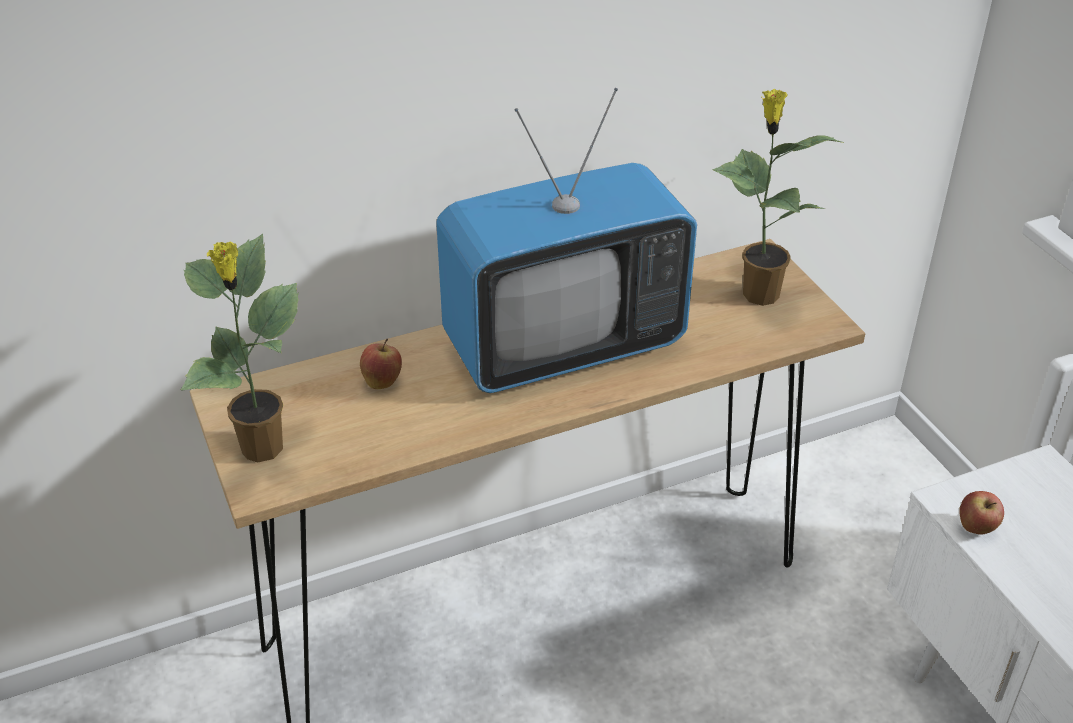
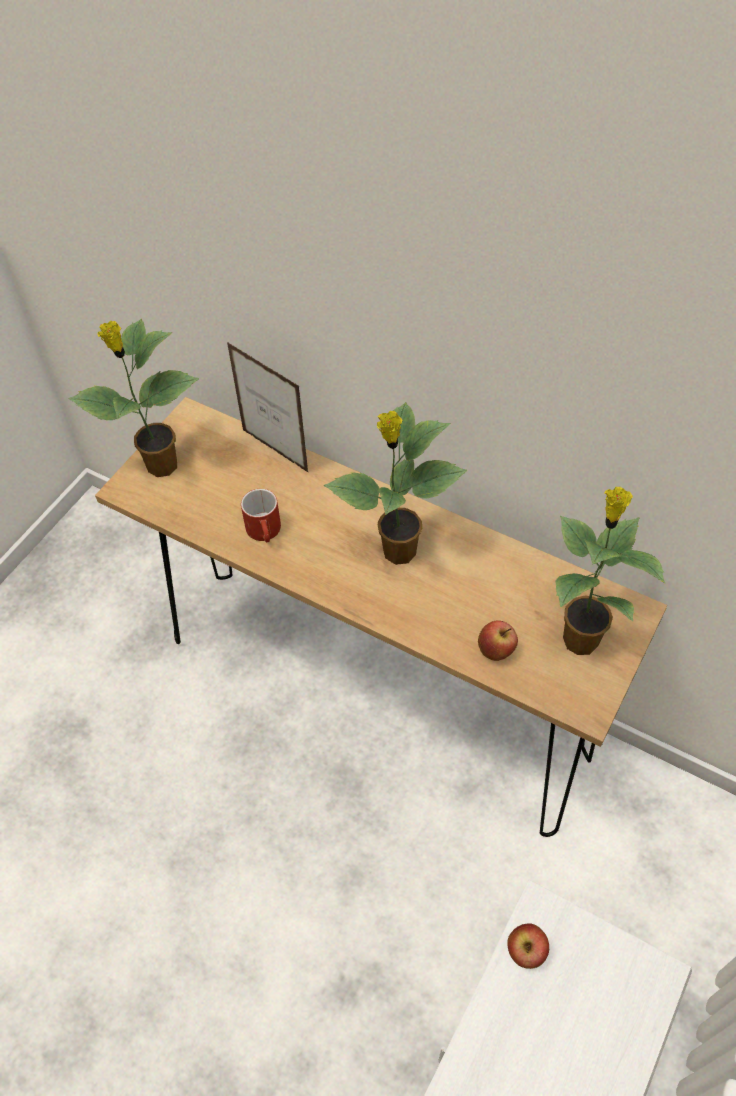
camera: 55 degrees right, 15 degrees up
apple [360,339,402,389] -> apple moved to [478,620,518,661]
television [436,88,697,393] -> potted plant [324,402,467,565]
none -> picture frame [227,342,309,473]
none -> red mug [241,489,281,542]

